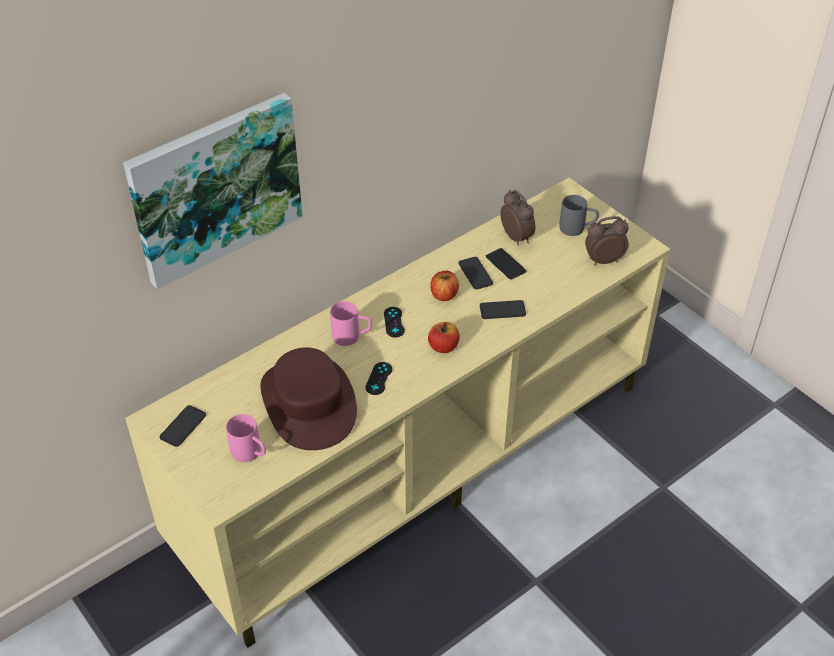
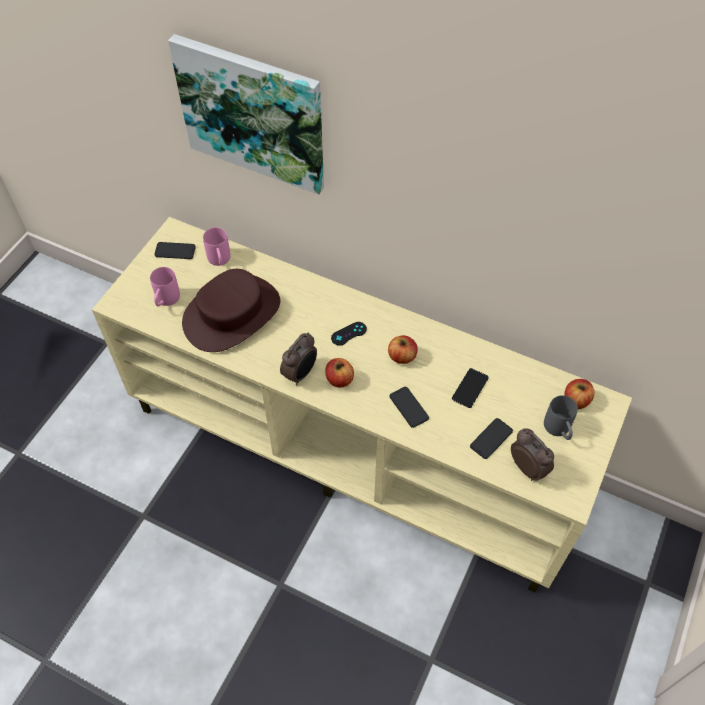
camera: 65 degrees right, 10 degrees up
pink mug [330,301,372,346] -> pink mug moved to [203,228,230,266]
black game controller [365,362,392,395] -> none
phone [459,257,493,290] -> phone moved to [470,418,513,459]
alarm clock [500,190,535,245] -> alarm clock moved to [280,332,317,386]
none -> apple [565,379,595,409]

